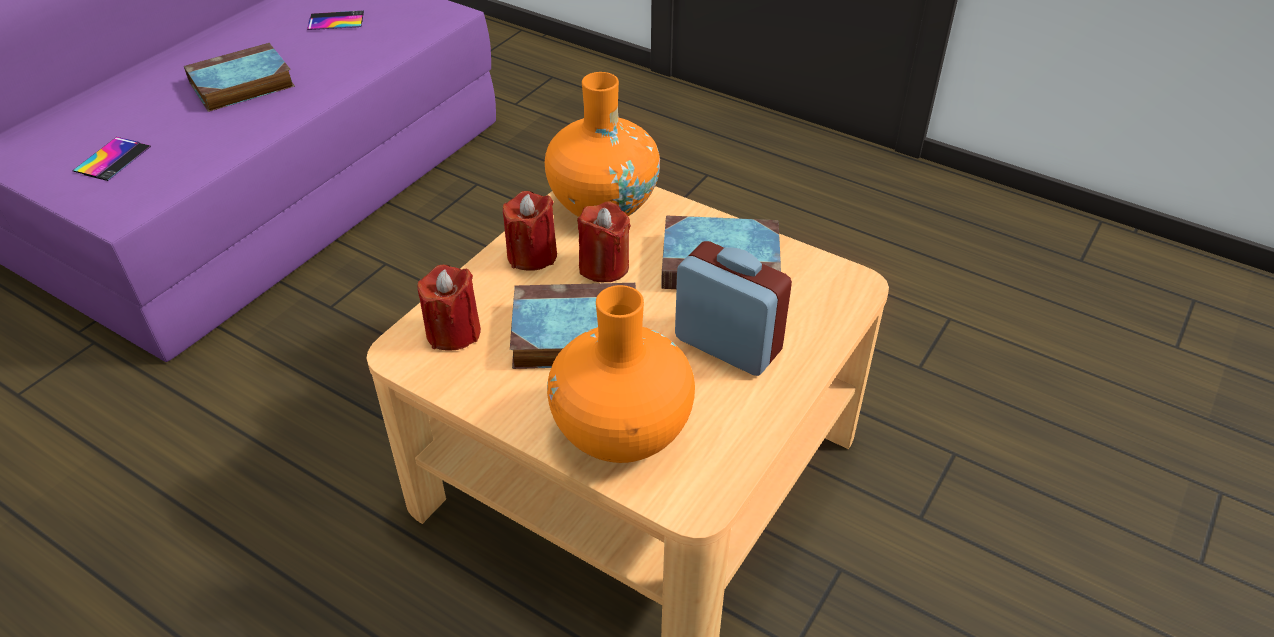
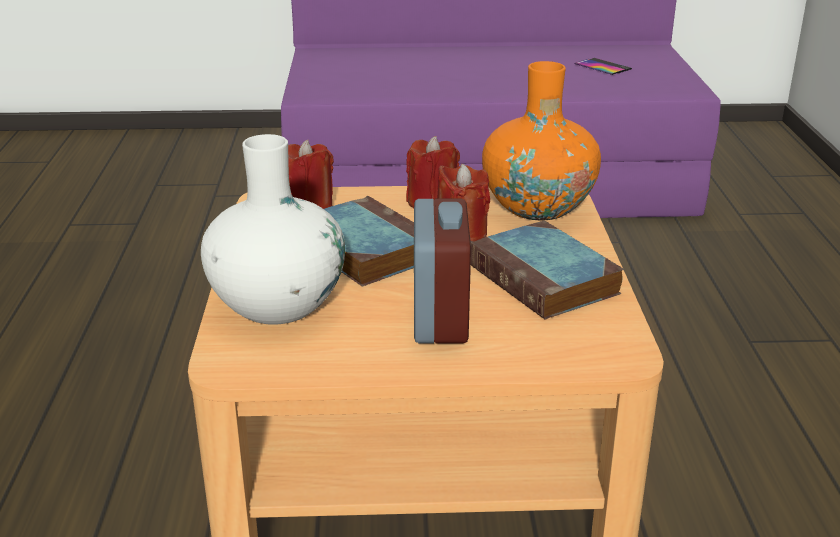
camera: 55 degrees right, 15 degrees down
phone [72,137,151,181] -> none
book [184,43,295,112] -> none
orange vase [547,285,695,463] -> white vase [201,134,345,325]

